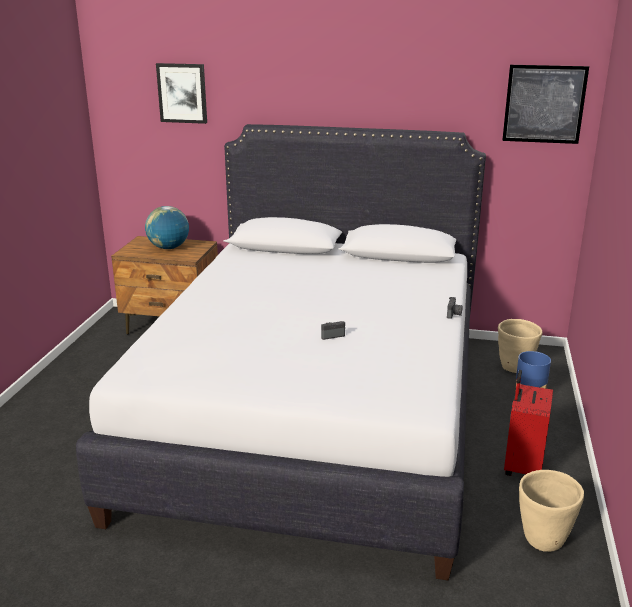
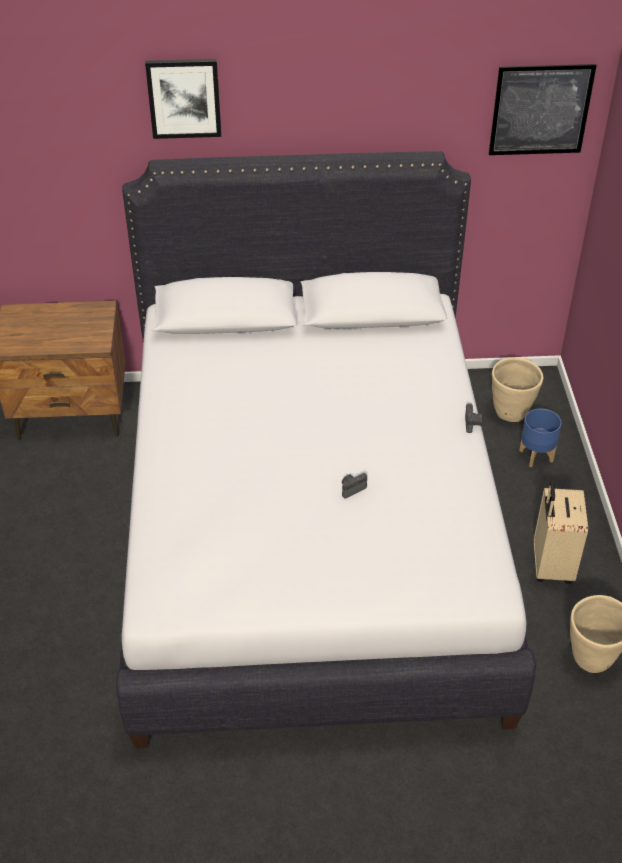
camera: 15 degrees left, 20 degrees up
globe [145,206,189,249] -> none
picture [156,63,207,124] -> picture moved to [145,59,221,139]
red suitcase [504,370,553,476] -> beige suitcase [534,481,588,584]

